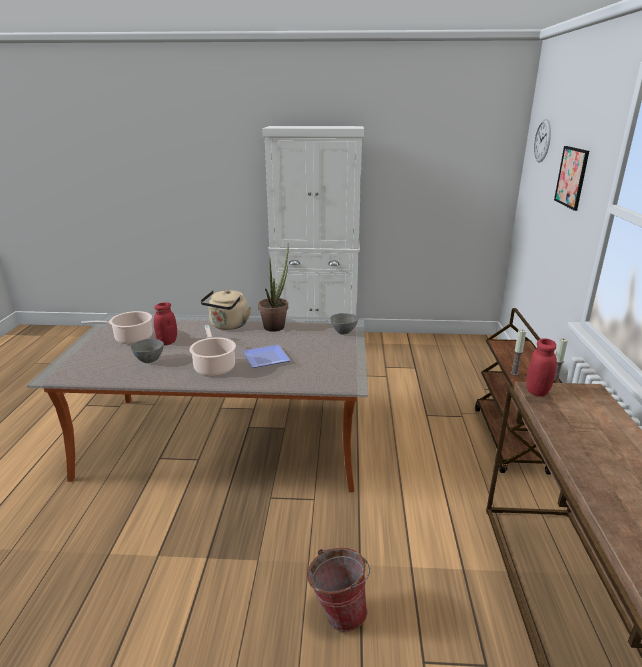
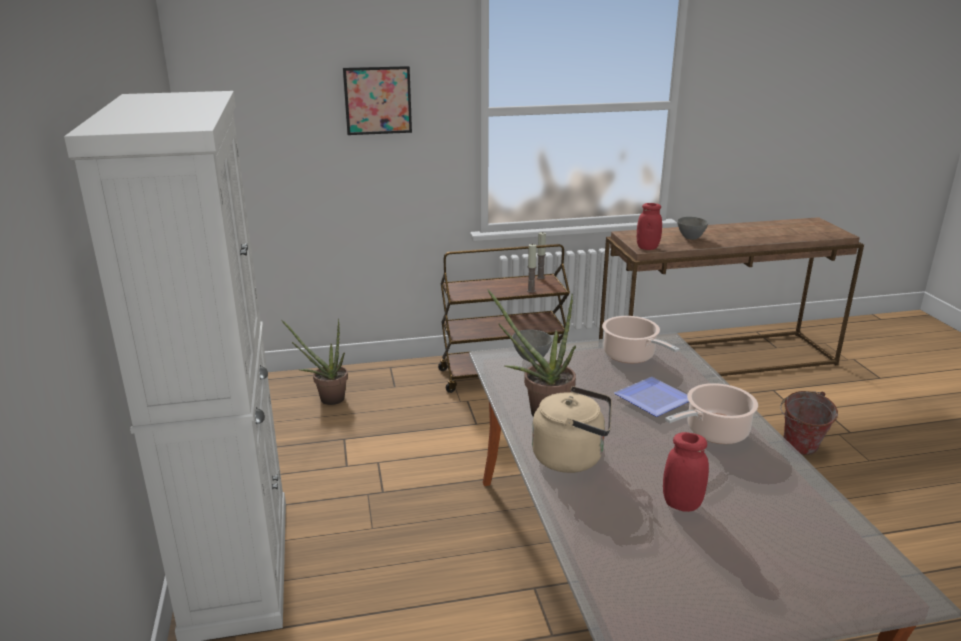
camera: 105 degrees left, 0 degrees up
cooking pot [81,311,152,344] -> cooking pot moved to [602,316,680,363]
grey bowl [131,339,164,363] -> grey bowl moved to [677,217,708,240]
wall clock [534,119,551,162] -> none
none -> potted plant [281,319,348,405]

